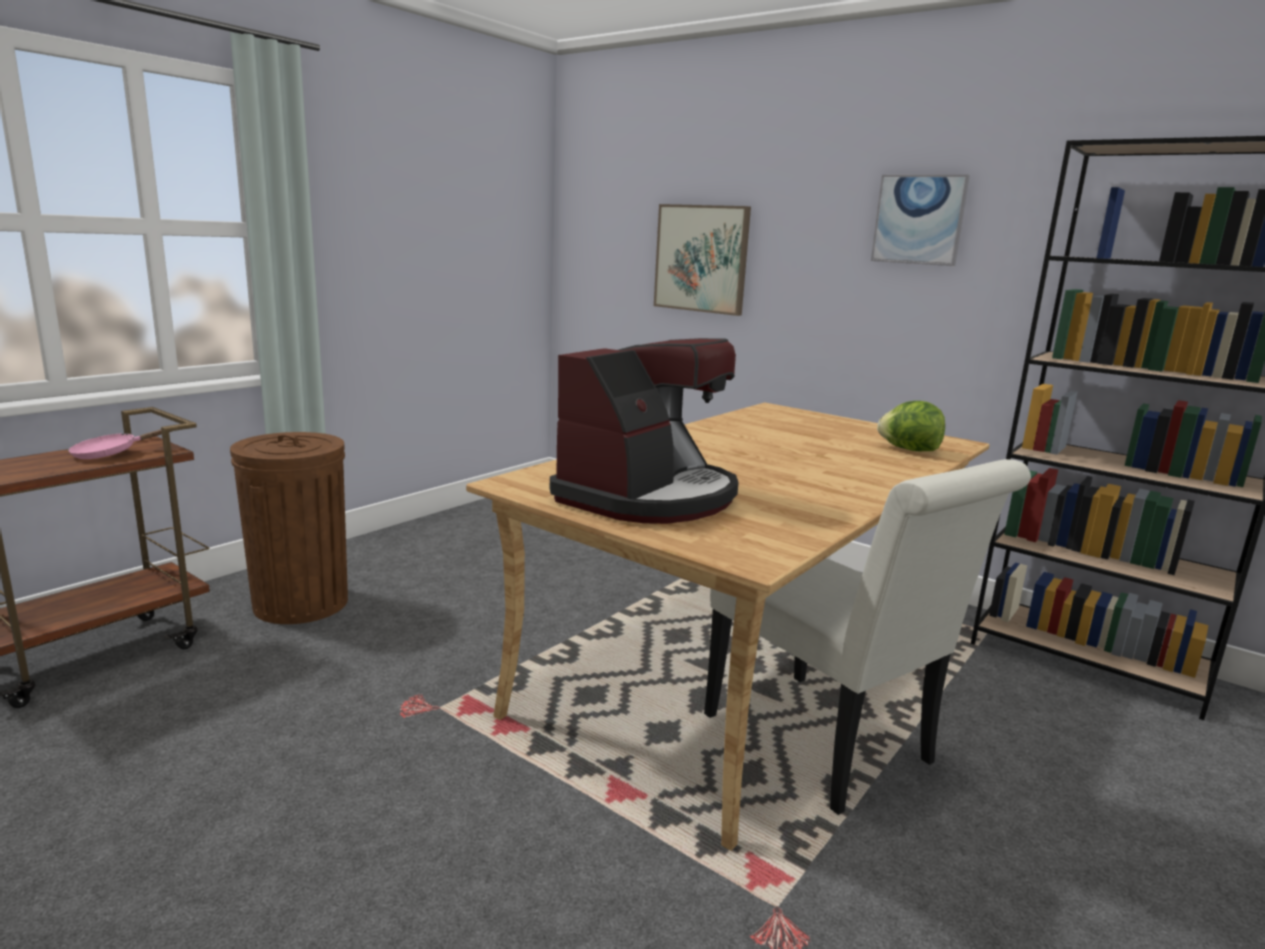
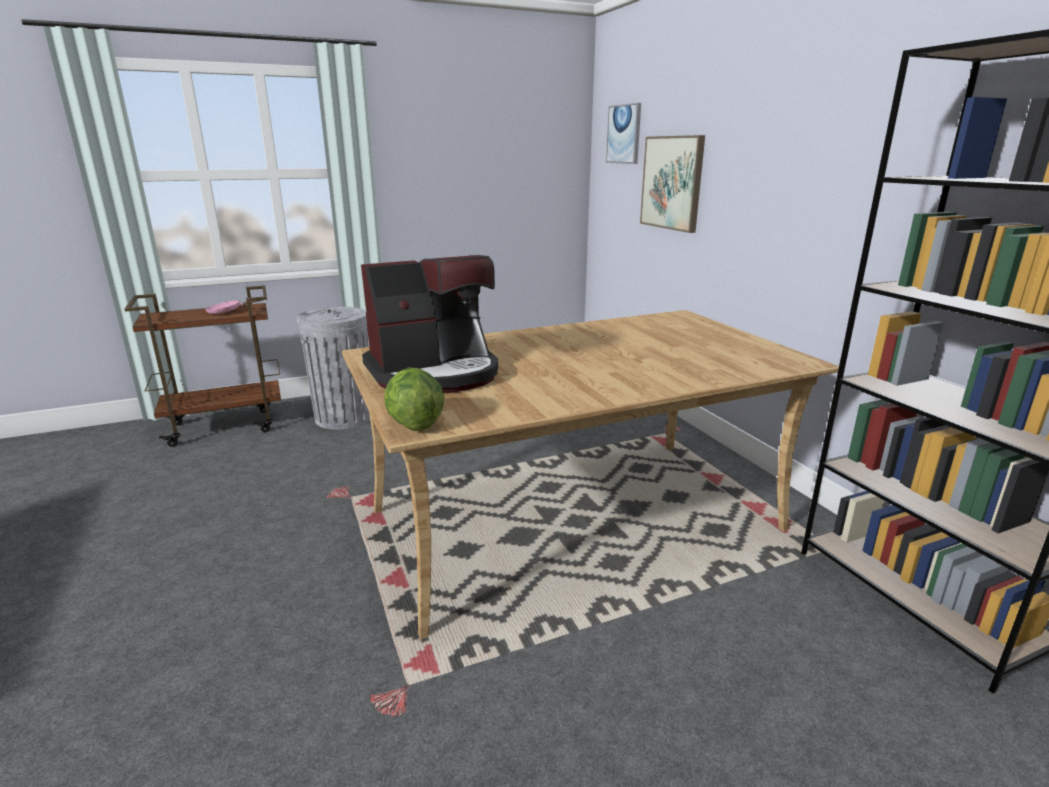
camera: 30 degrees right, 5 degrees up
brown trash can [230,432,348,624] -> grey trash can [297,307,370,430]
white chair [704,459,1031,815] -> none
picture [871,174,970,266] -> picture moved to [606,103,641,164]
lettuce [877,401,945,451] -> lettuce moved to [384,367,445,431]

